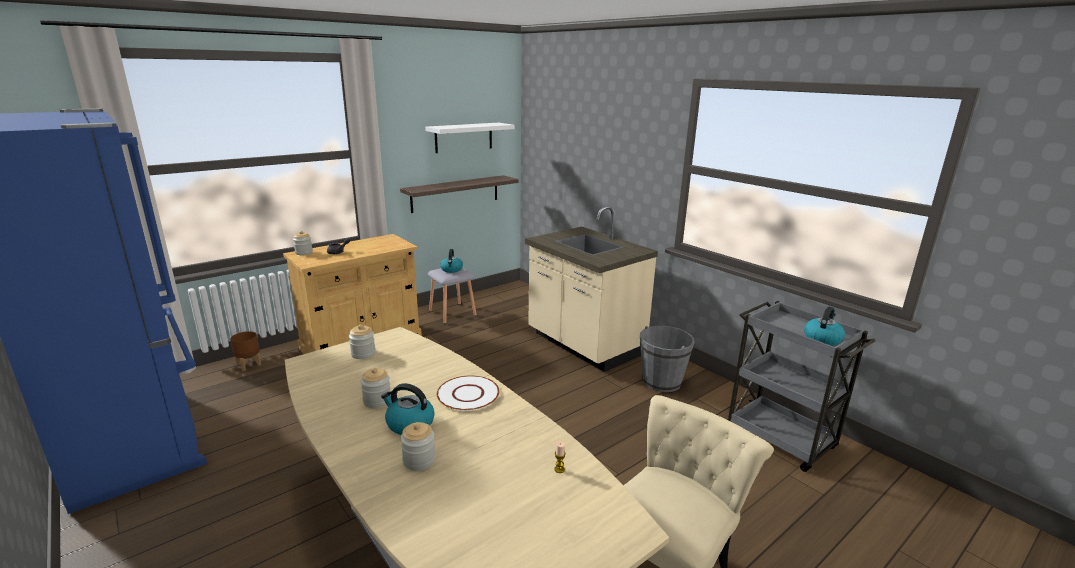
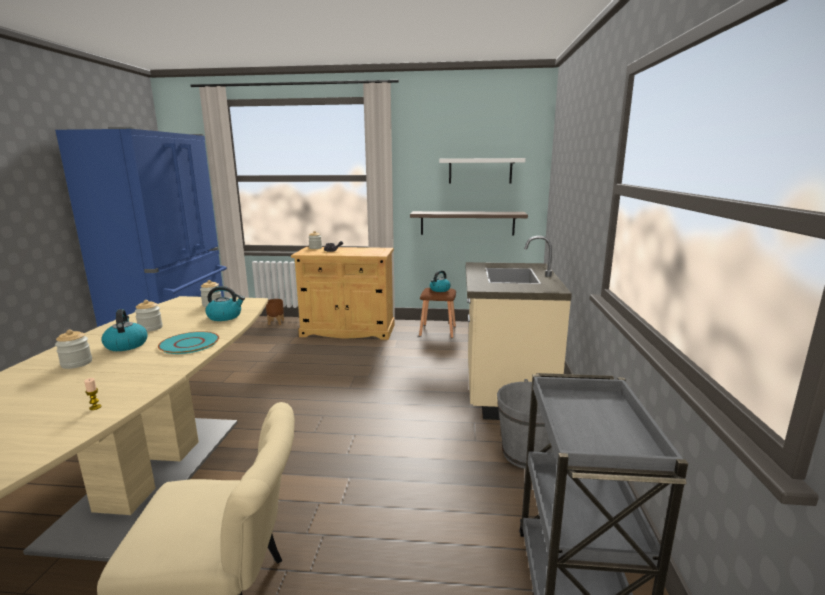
camera: 45 degrees right, 5 degrees down
grey stool [428,268,477,324] -> brown stool [419,288,456,338]
white plate [437,375,500,411] -> turquoise plate [158,331,219,354]
kettle [804,306,845,346] -> kettle moved to [205,286,245,321]

